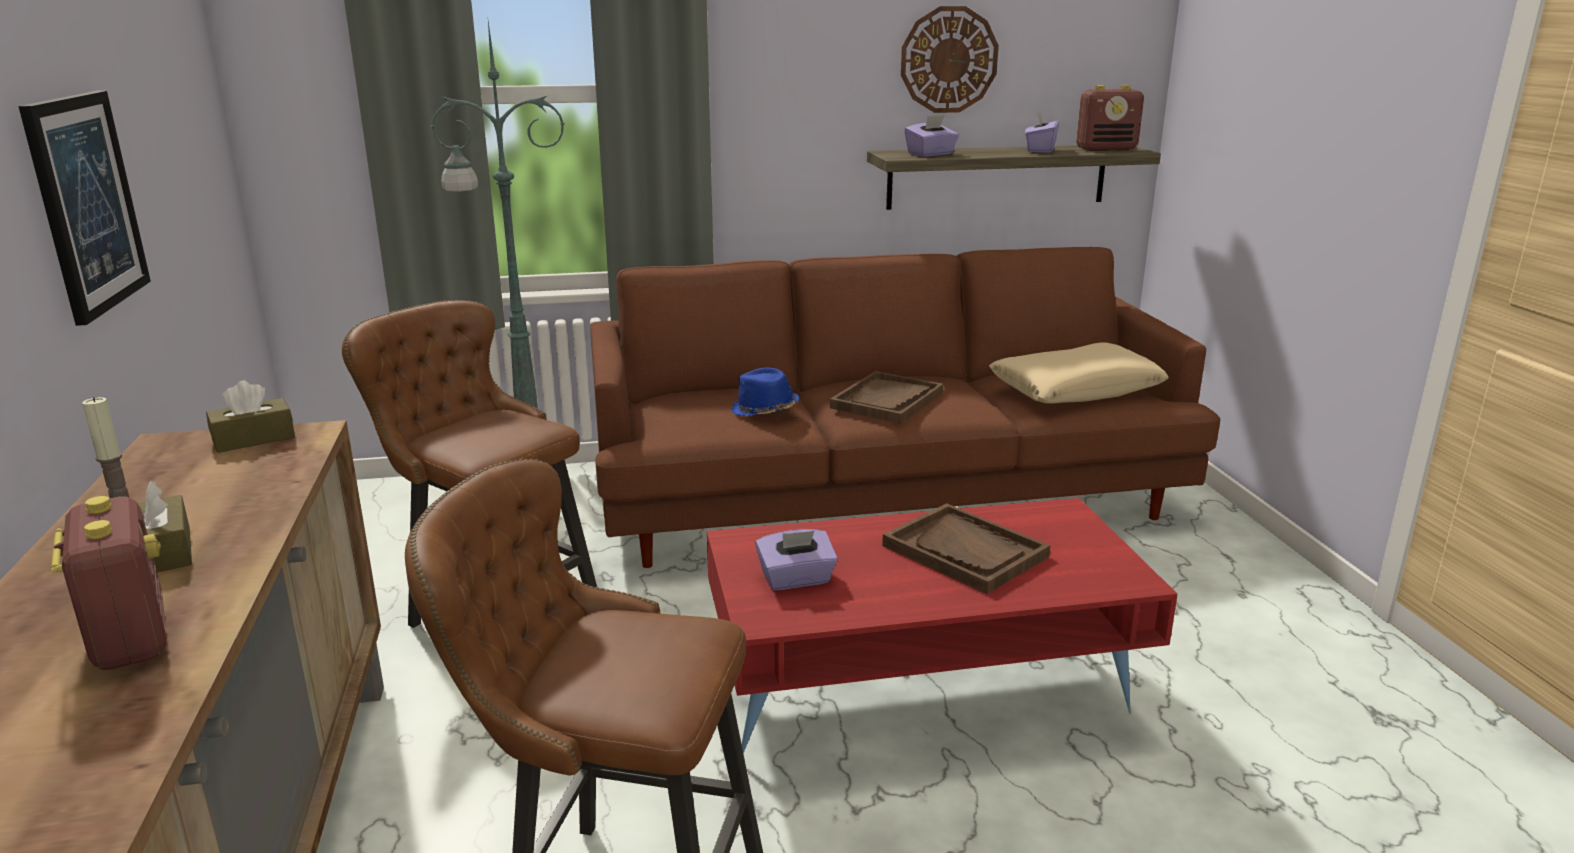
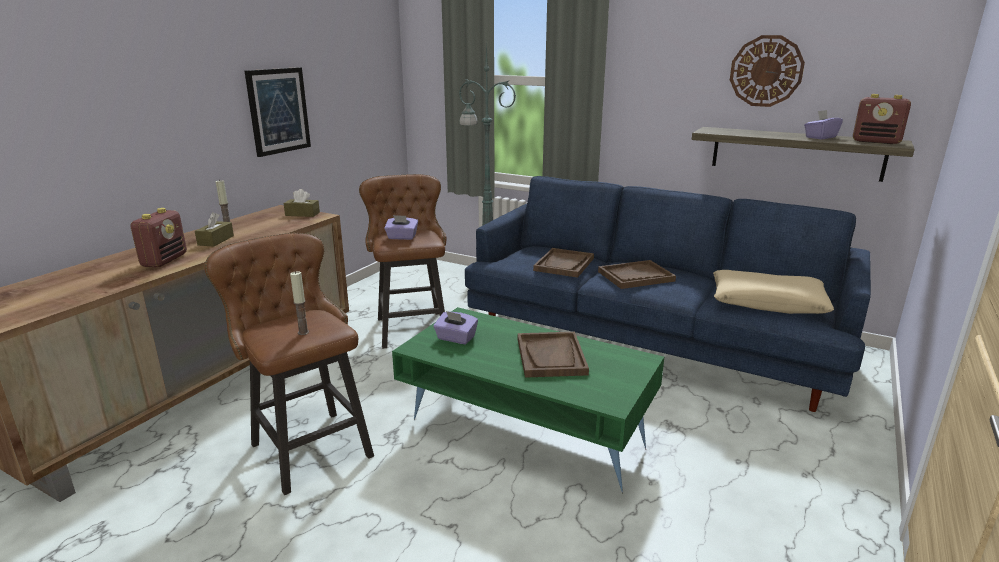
camera: 40 degrees right, 0 degrees up
brown sofa [590,247,1220,568] -> blue sofa [465,176,871,412]
red coffee table [707,498,1178,753] -> green coffee table [392,307,664,493]
blue hat [731,368,800,417] -> brown tray [533,248,594,278]
purple tissue box [904,115,959,156] -> purple tissue box moved to [384,215,418,240]
none -> candle [290,271,309,335]

